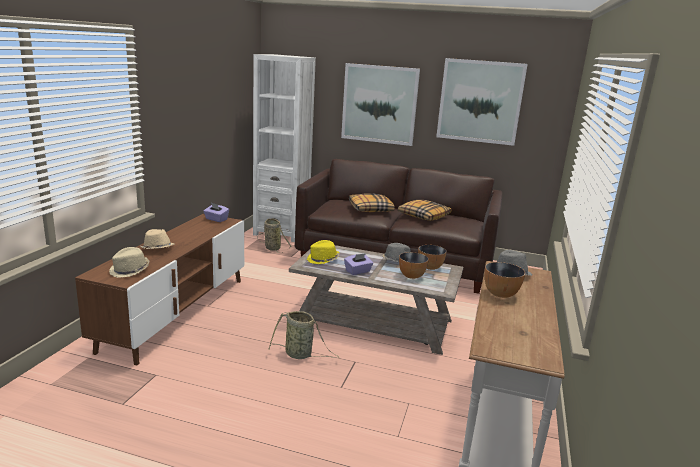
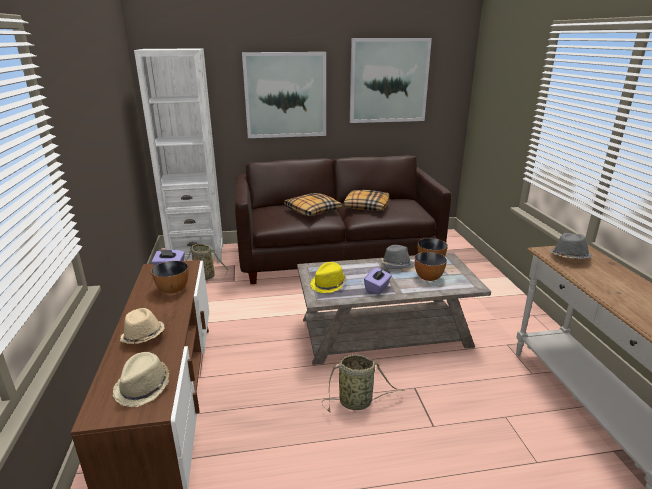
camera: 25 degrees left, 5 degrees up
bowl [485,262,525,298] -> bowl moved to [151,261,188,294]

